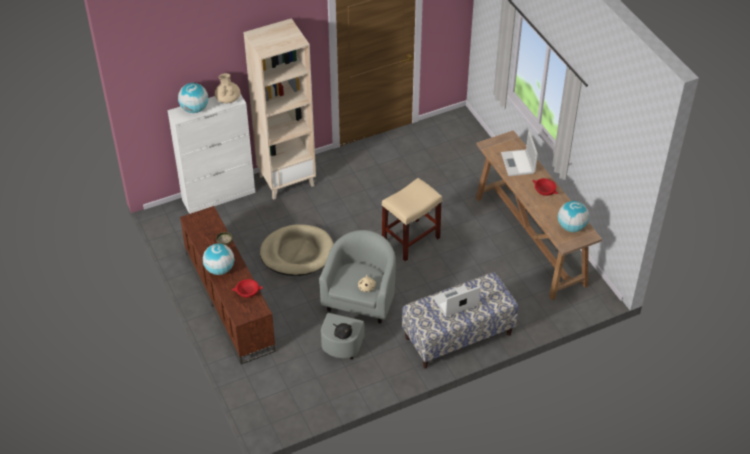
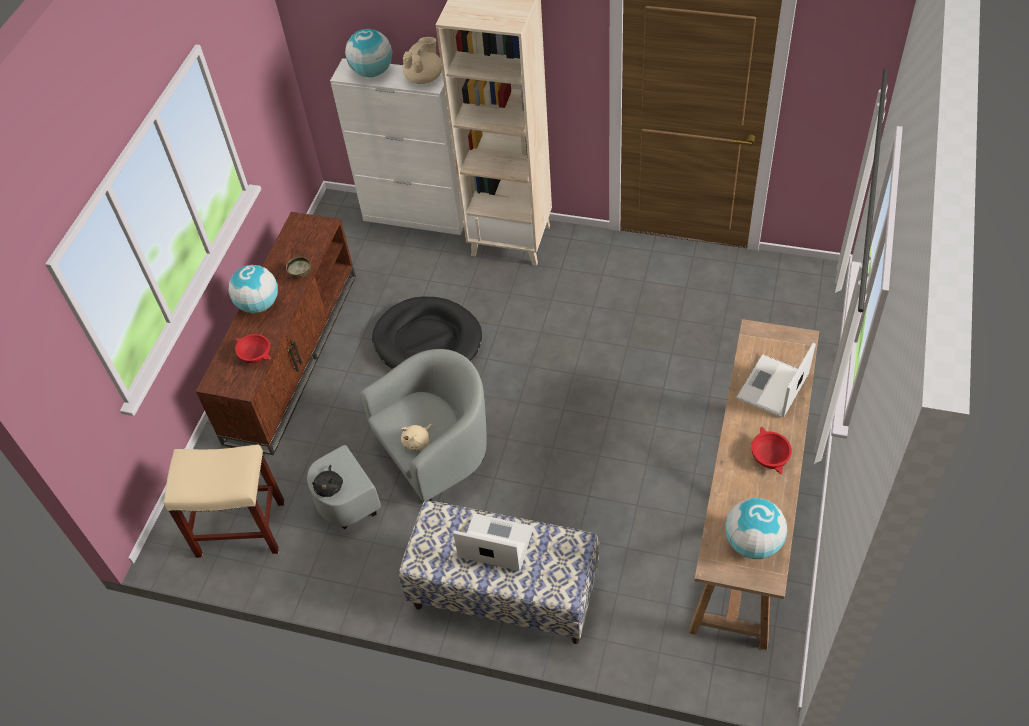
camera: 45 degrees right, 5 degrees up
beige dog bed [260,224,334,276] -> black dog bed [372,297,482,369]
beige stool [382,178,442,262] -> beige stool moved to [164,445,284,558]

